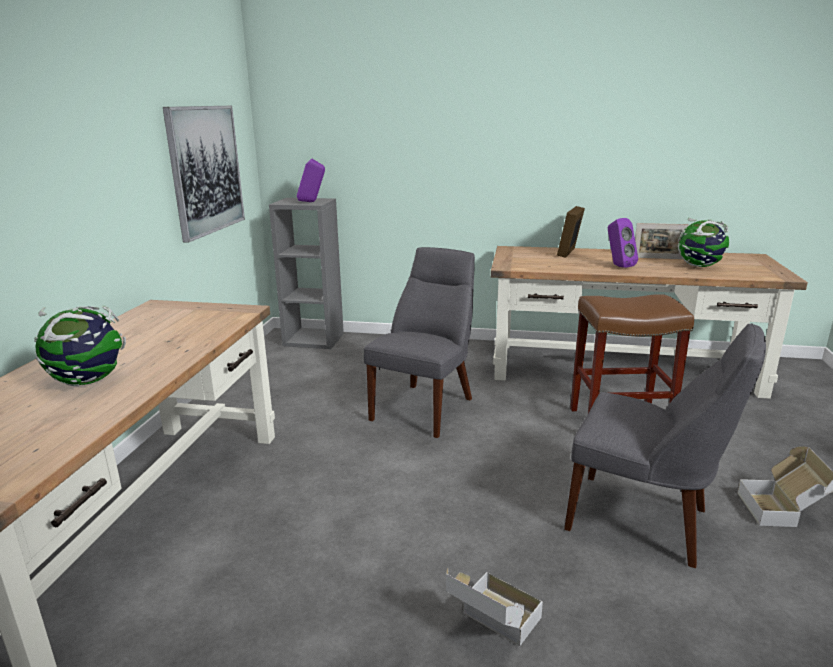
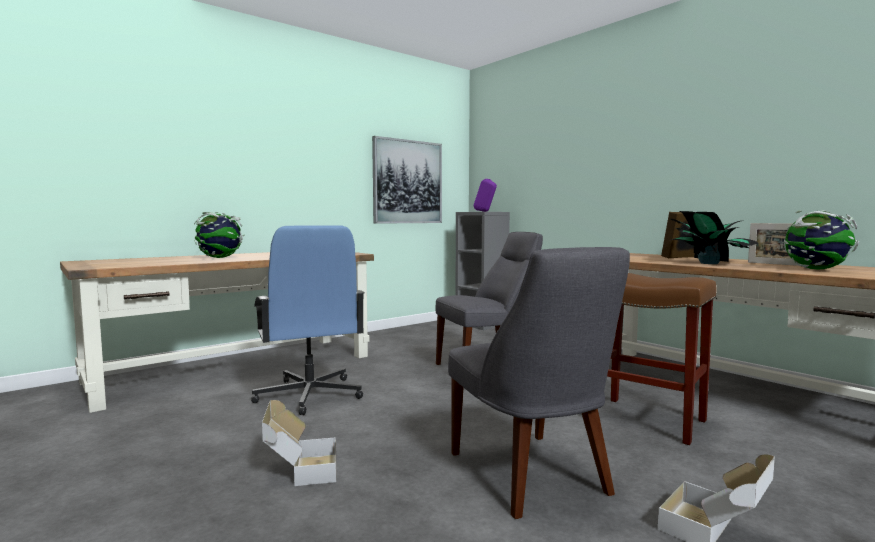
camera: 40 degrees right, 15 degrees down
purple speaker [608,218,638,268] -> potted plant [670,211,759,264]
none -> blue office chair [251,225,365,415]

